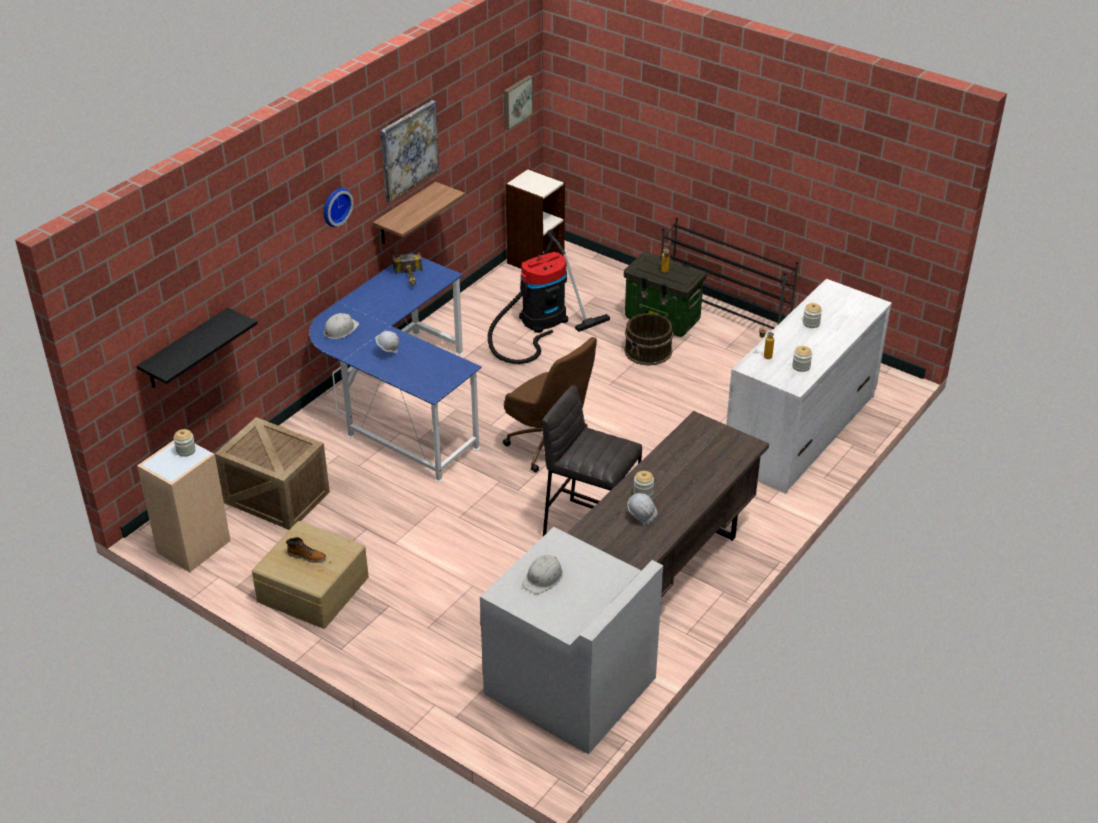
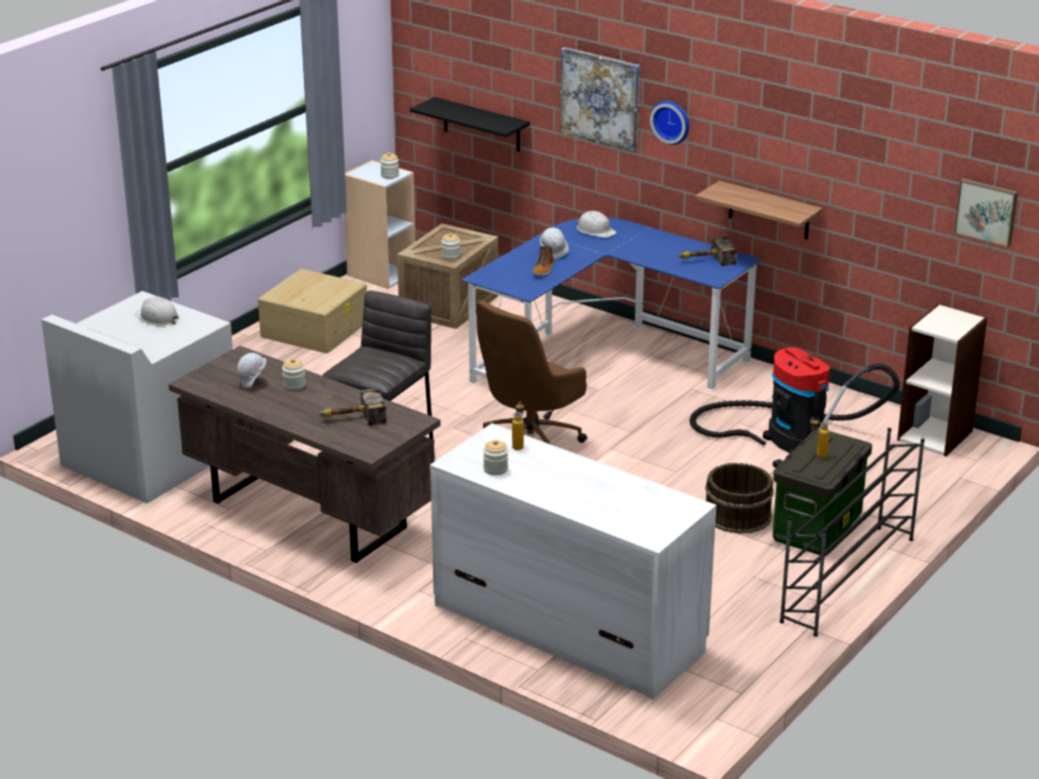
camera: 90 degrees right, 10 degrees down
boot [286,537,326,563] -> boot moved to [532,246,554,276]
picture [380,100,439,202] -> picture moved to [560,47,640,153]
jar [803,303,822,328] -> jar moved to [441,233,460,260]
none -> hammer [319,388,387,425]

